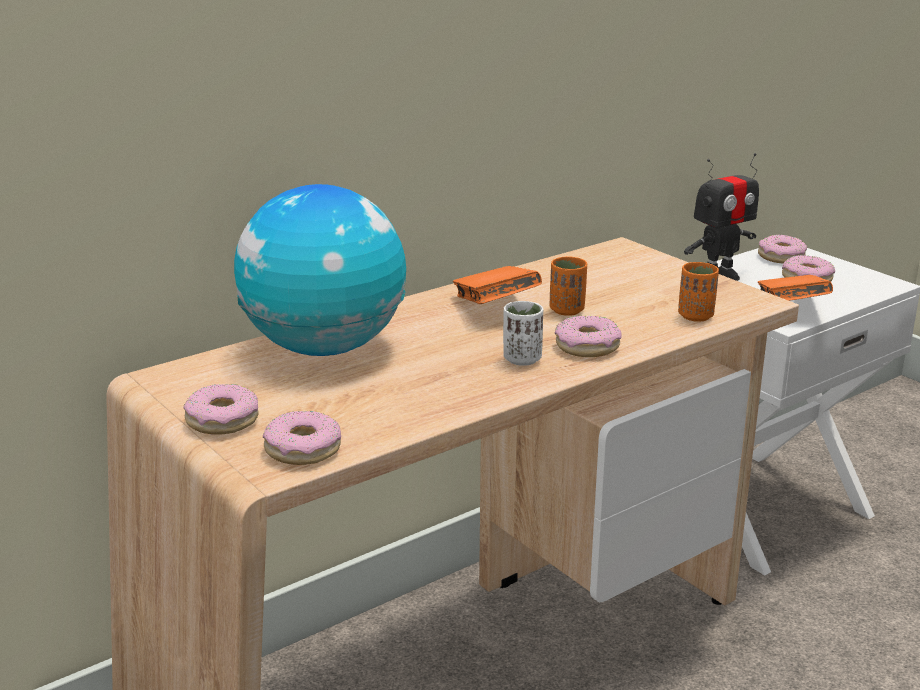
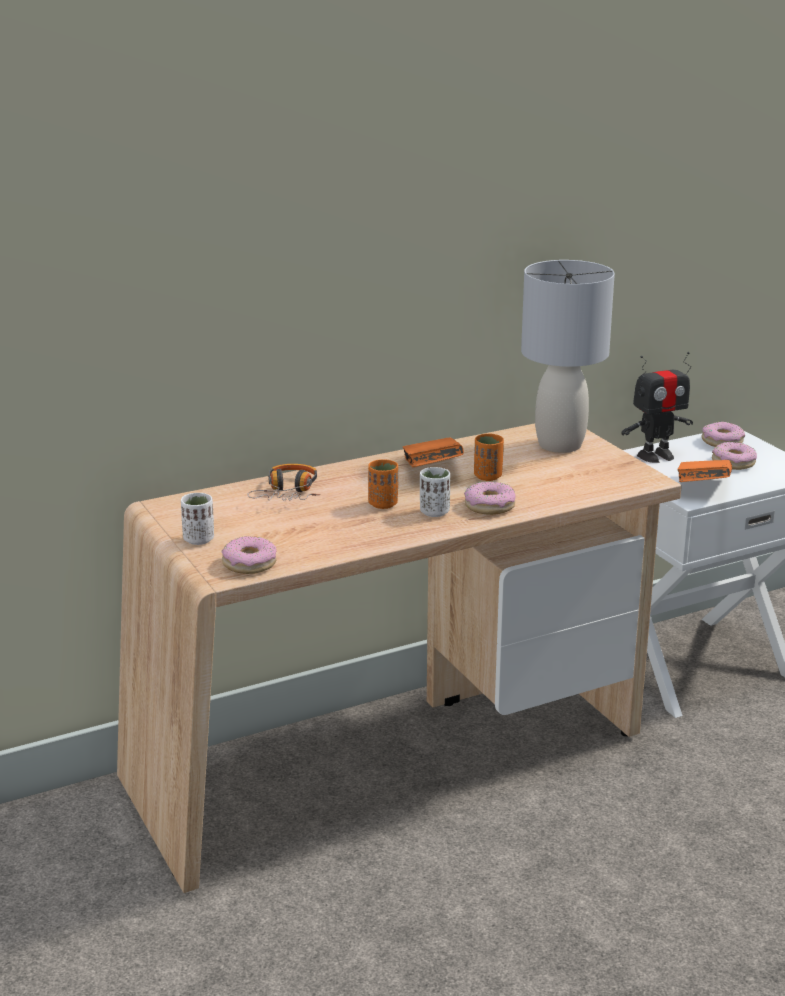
camera: 10 degrees right, 0 degrees up
donut [183,384,259,435] -> white cup [181,493,214,545]
globe [234,184,406,356] -> headphones [247,464,320,500]
orange cup [678,262,719,322] -> orange cup moved to [368,459,398,509]
none -> grey table lamp [521,260,615,453]

